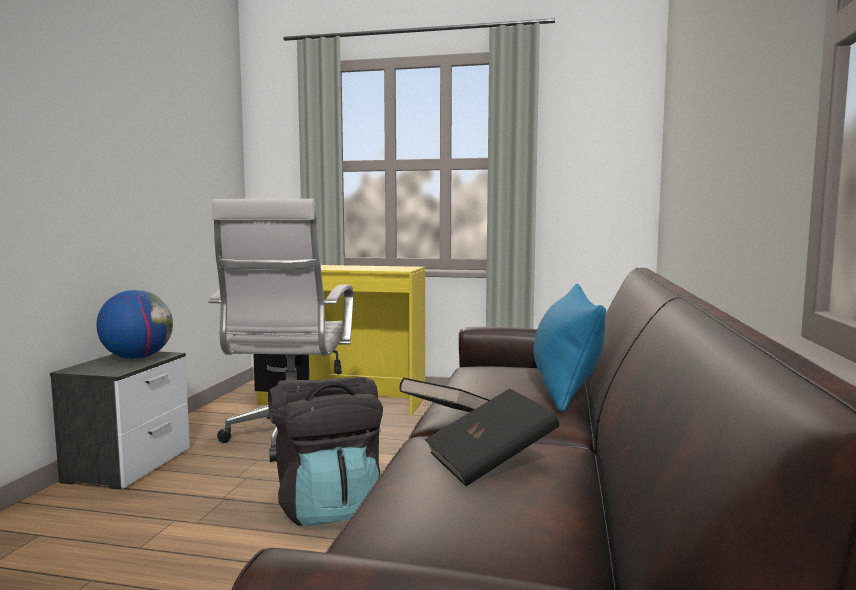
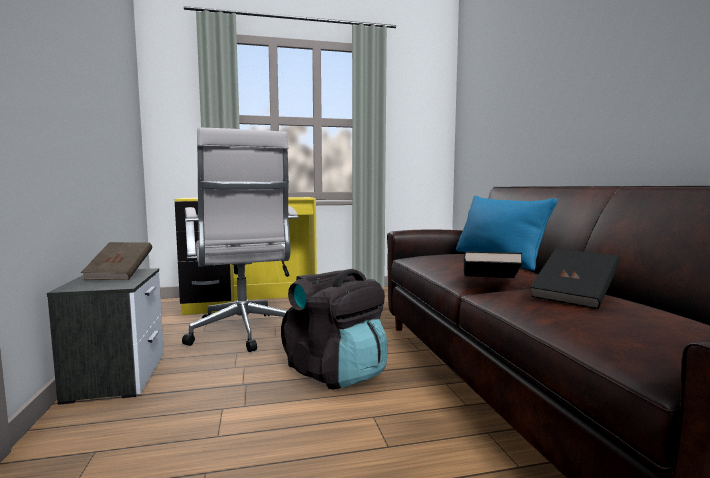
camera: 25 degrees left, 0 degrees up
globe [96,290,173,359] -> brown book [81,242,152,280]

